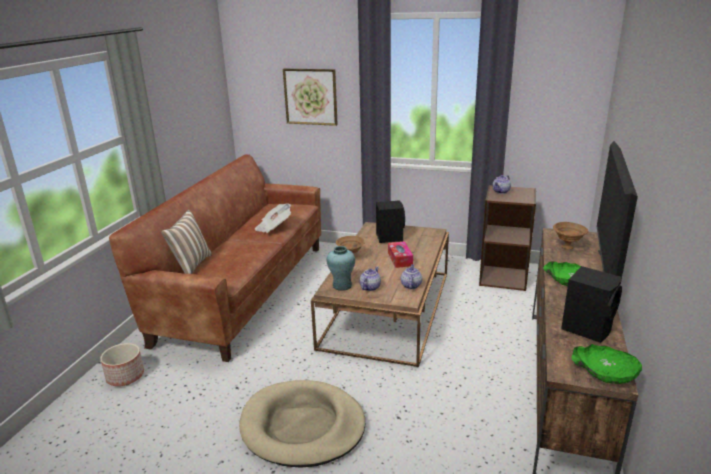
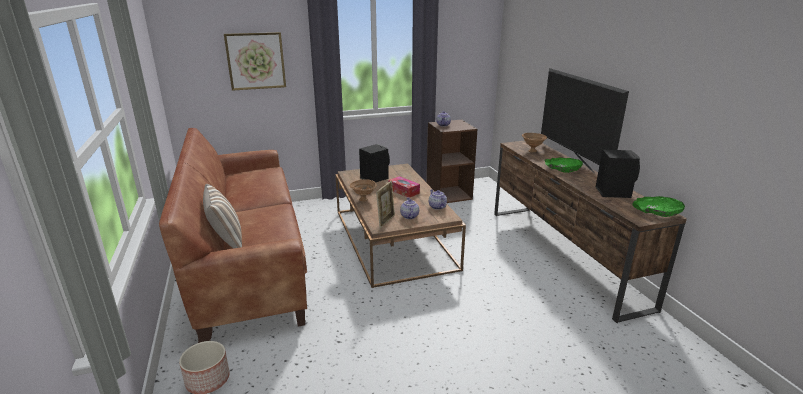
camera: 35 degrees left, 0 degrees up
beige dog bed [239,380,365,468] -> none
newspaper [255,203,291,233] -> none
turquoise vase [326,246,355,291] -> picture frame [376,181,395,228]

